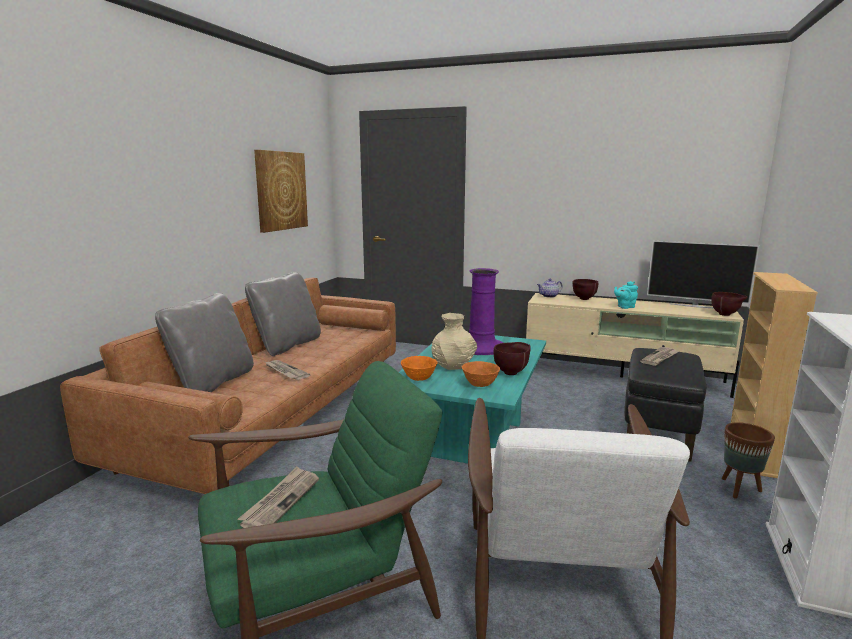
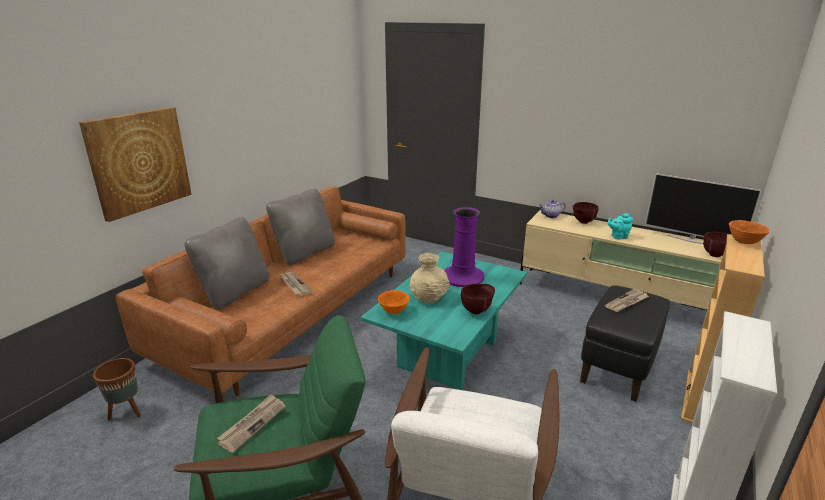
camera: 10 degrees right, 10 degrees up
picture [254,150,308,233] -> picture moved to [79,107,192,222]
orange bowl [462,361,500,387] -> orange bowl moved to [729,220,770,244]
brown planter [722,422,775,499] -> brown planter moved to [93,358,141,420]

